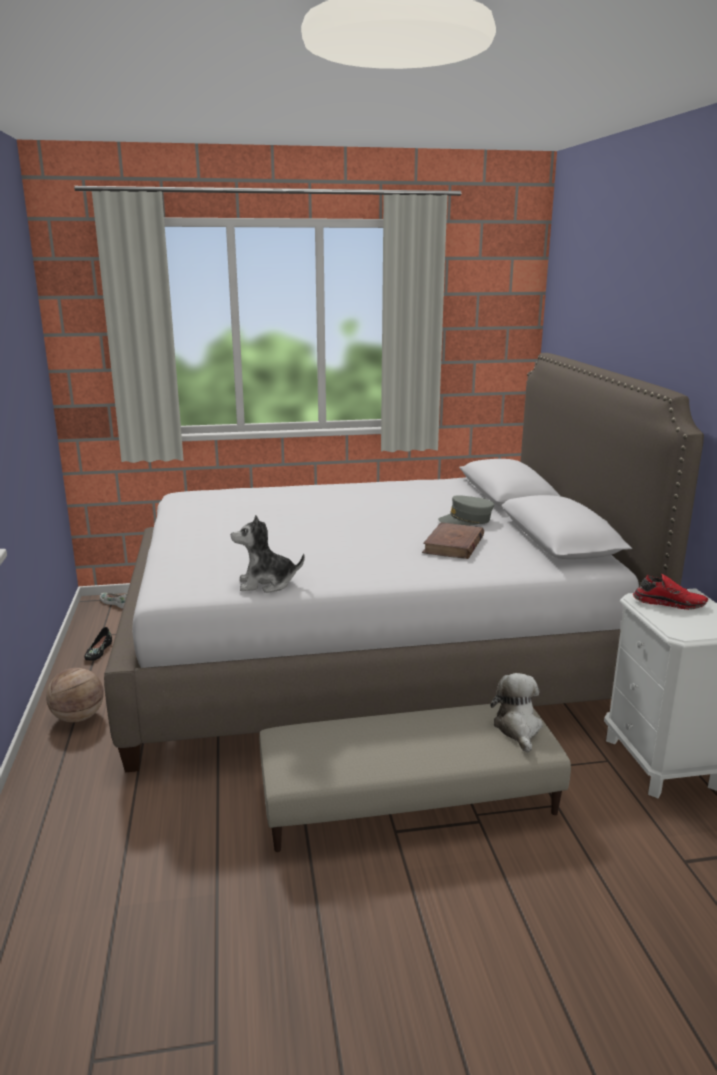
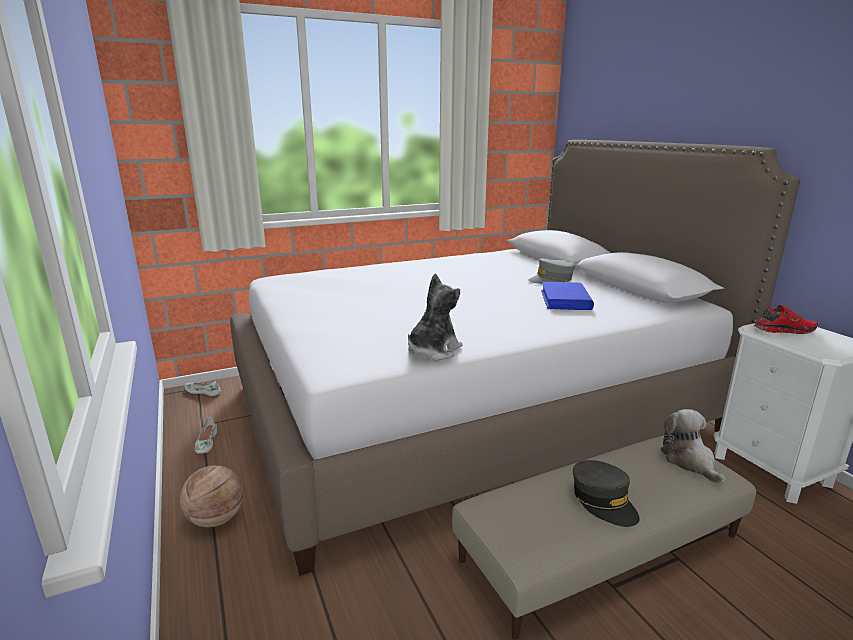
camera: 15 degrees left, 0 degrees up
black shoe [84,627,112,661] -> white shoe [195,417,217,454]
plush toy [231,515,305,593] -> plush toy turned 150 degrees clockwise [408,274,463,360]
brown book [422,522,484,559] -> blue book [541,282,594,310]
none -> grey cap [573,460,640,527]

